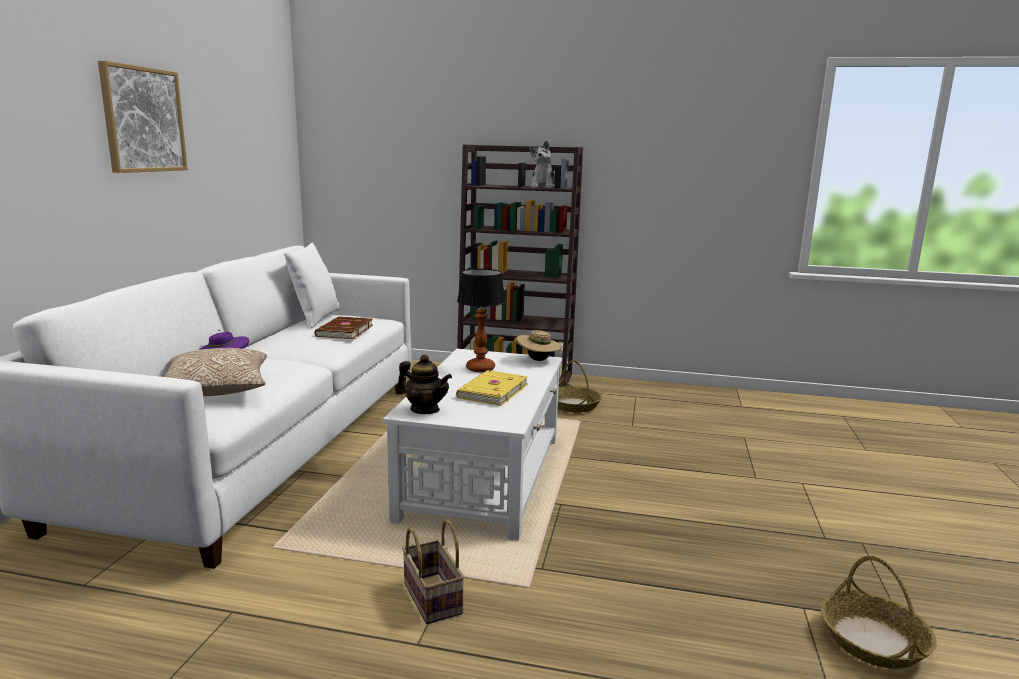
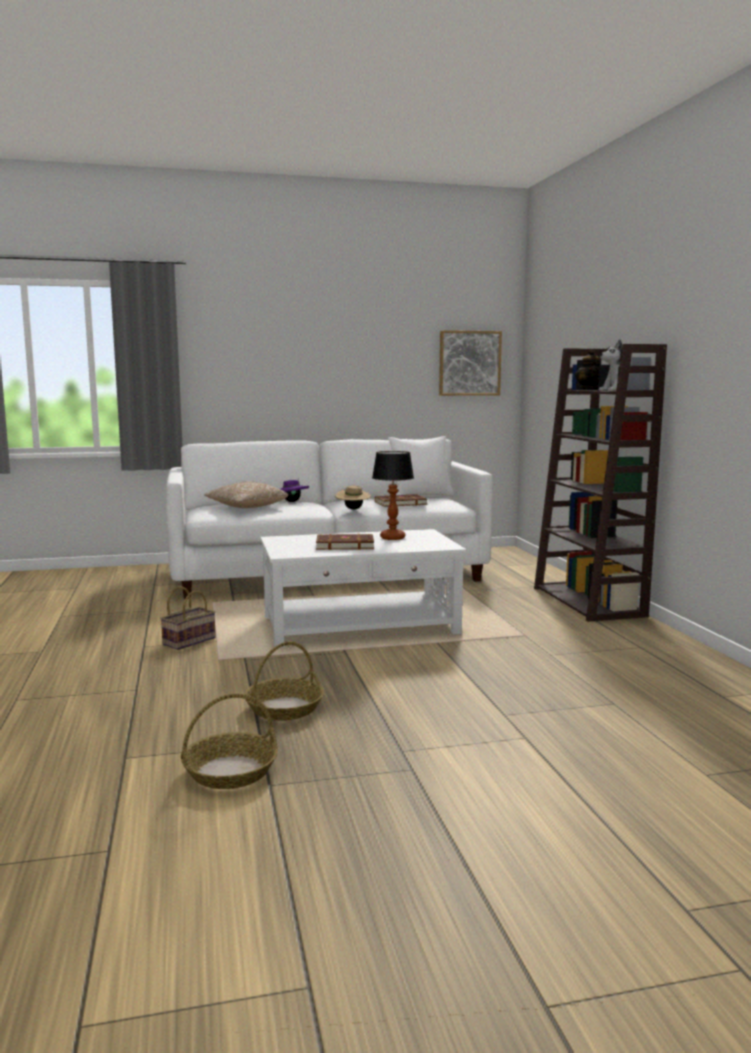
camera: 65 degrees right, 5 degrees down
picture [98,61,188,173] -> picture moved to [439,330,502,396]
teapot [398,354,452,414] -> teapot moved to [575,350,600,390]
yellow book [456,370,528,406] -> brown book [316,534,374,550]
beige hat [517,330,561,361] -> beige hat moved to [335,485,371,510]
basket [558,360,602,413] -> basket moved to [244,641,324,720]

